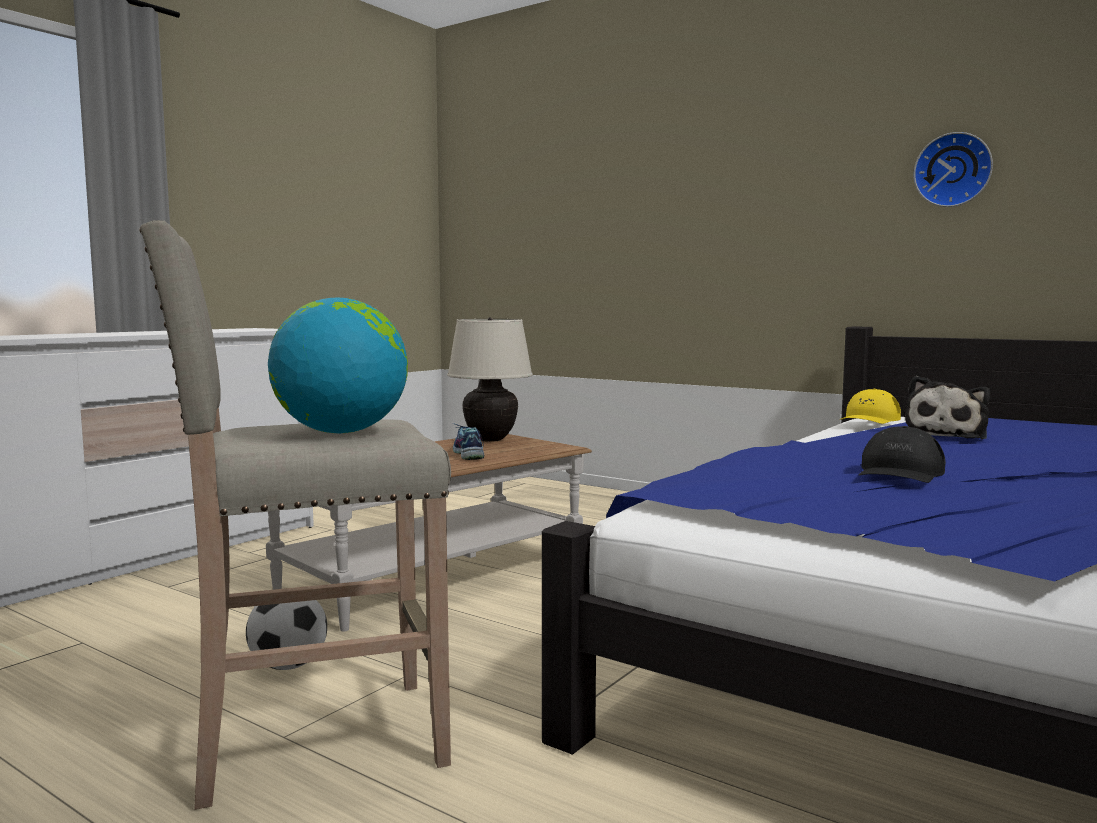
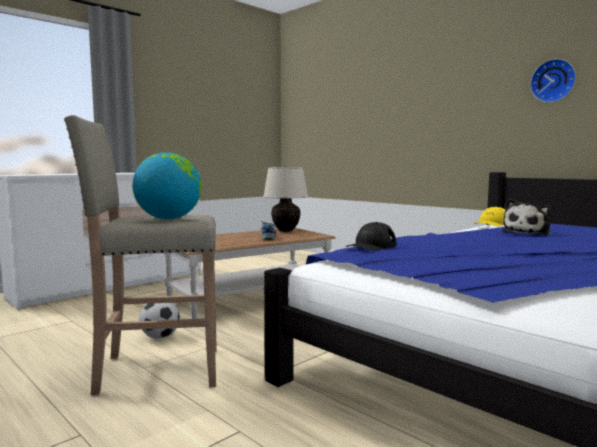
camera: 10 degrees right, 0 degrees up
black cap [858,426,946,483] -> black cap moved to [346,222,396,251]

